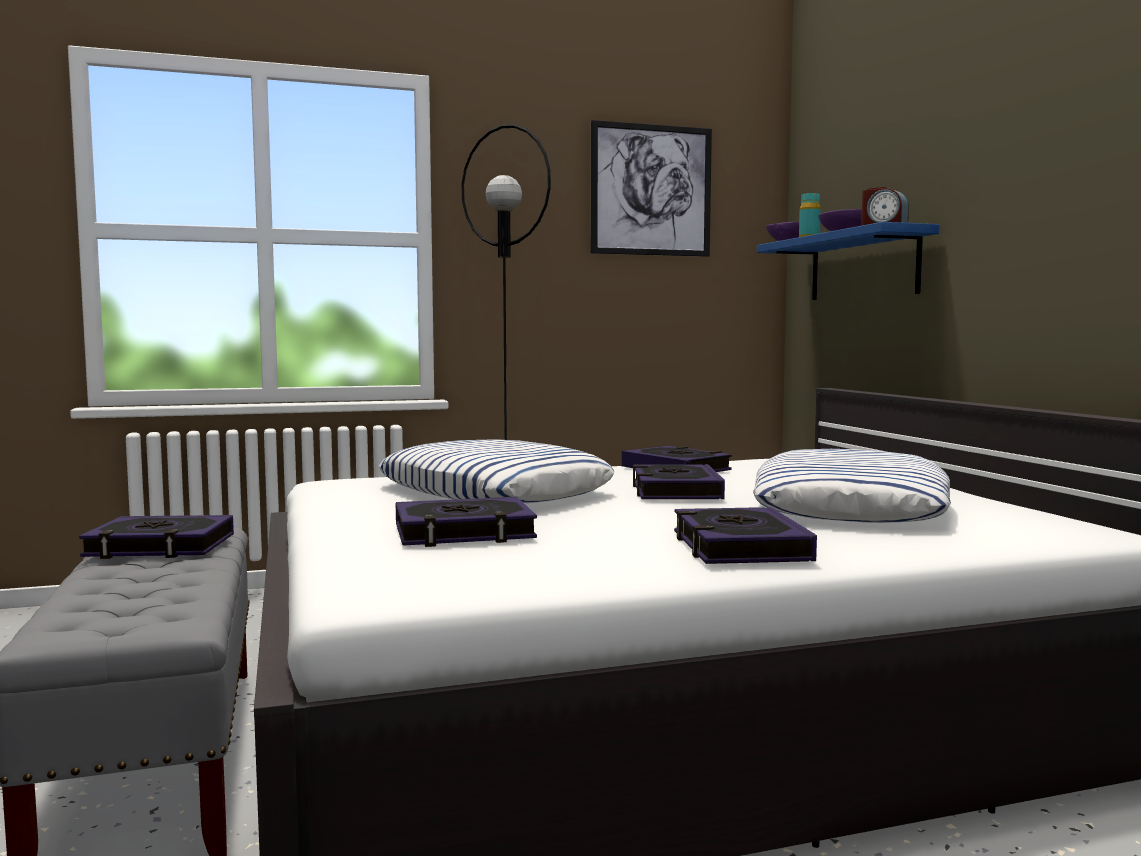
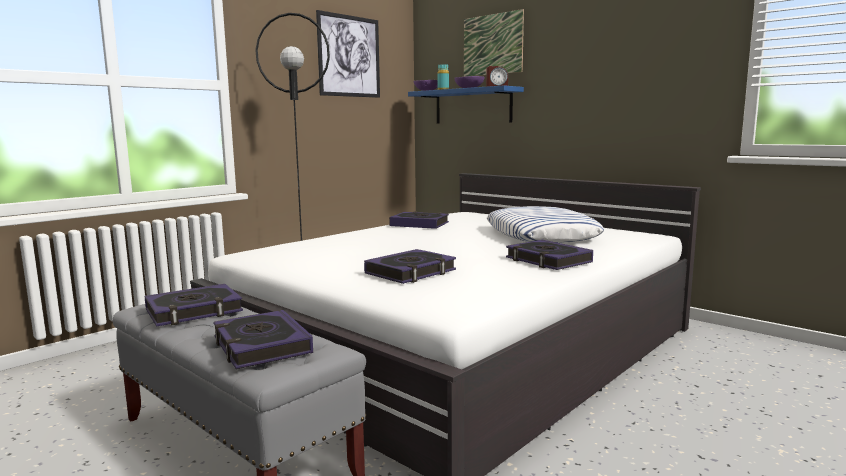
camera: 30 degrees left, 5 degrees up
pillow [379,439,614,503] -> none
book [633,464,725,499] -> book moved to [213,310,313,369]
none -> picture [464,9,524,77]

